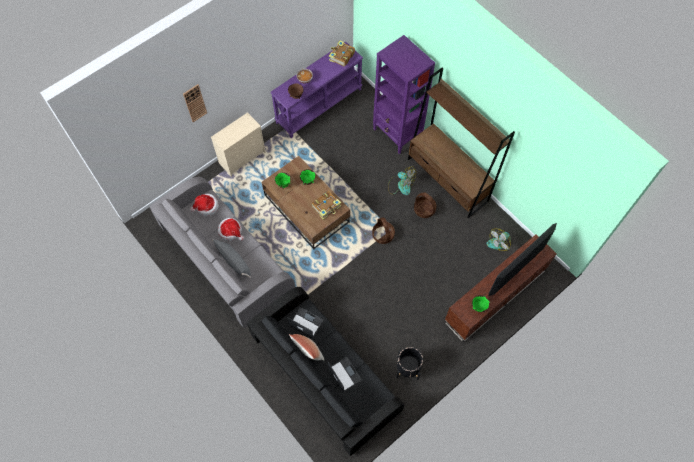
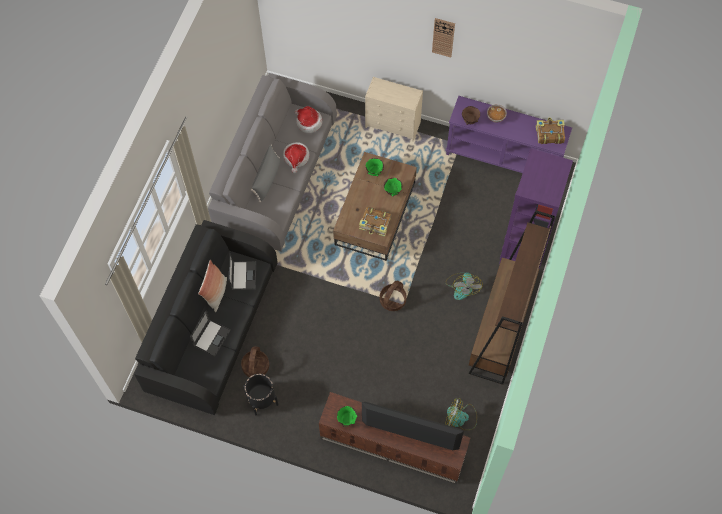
camera: 60 degrees right, 0 degrees up
wall clock [183,84,207,122] -> wall clock moved to [432,18,455,57]
basket [414,192,437,218] -> basket moved to [241,346,269,377]

